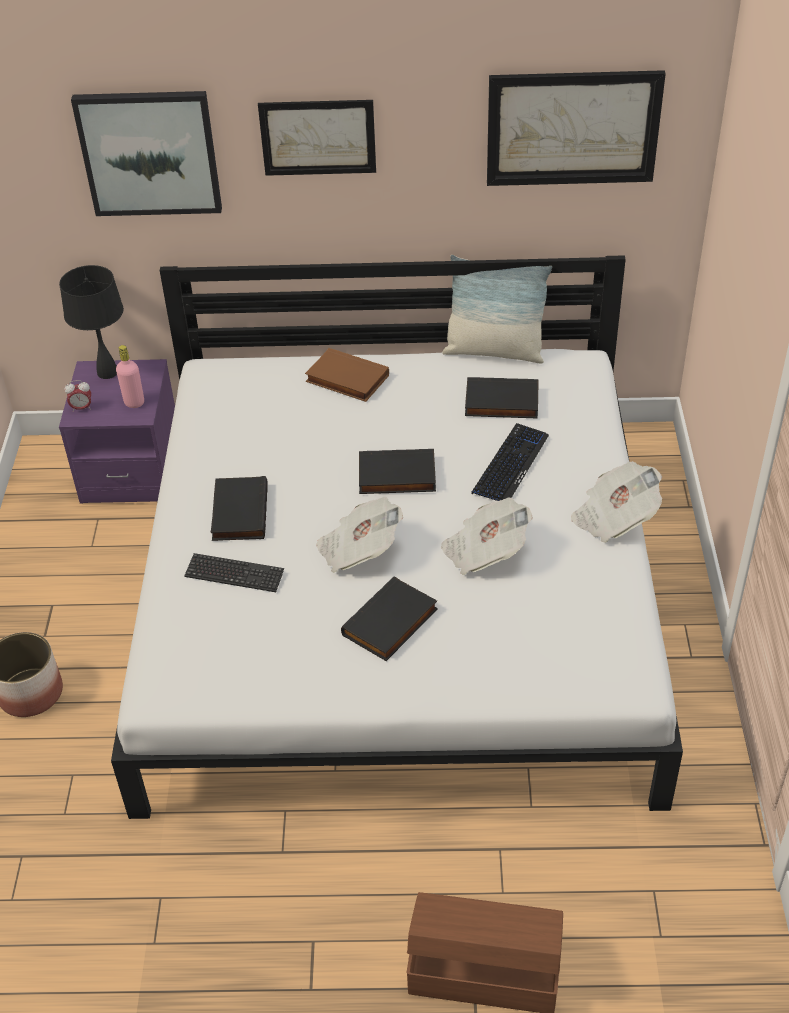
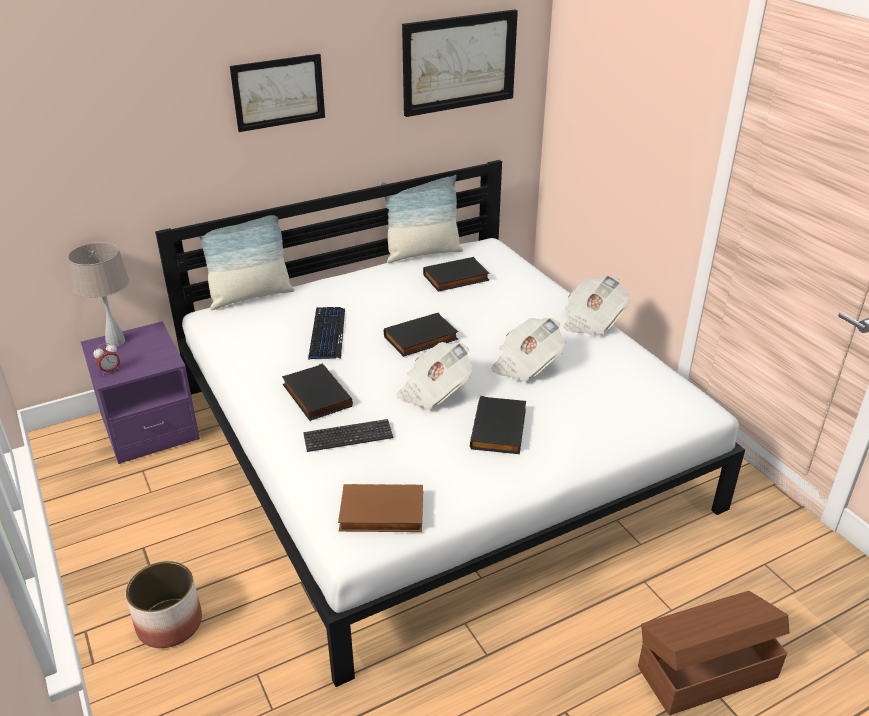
camera: 30 degrees left, 10 degrees down
black table lamp [59,265,124,379] -> beige table lamp [68,242,129,347]
picture [71,91,222,216] -> none
pink bottle [116,345,144,408] -> none
brown book [305,348,389,402] -> brown book moved to [338,484,423,532]
keyboard [471,423,549,501] -> keyboard moved to [308,307,345,360]
none -> pillow [194,215,295,310]

